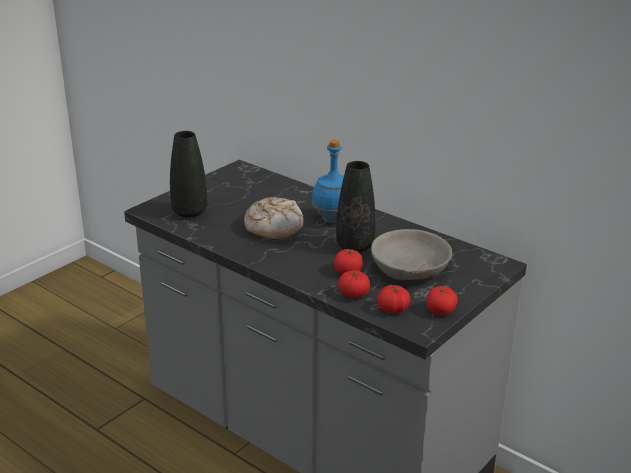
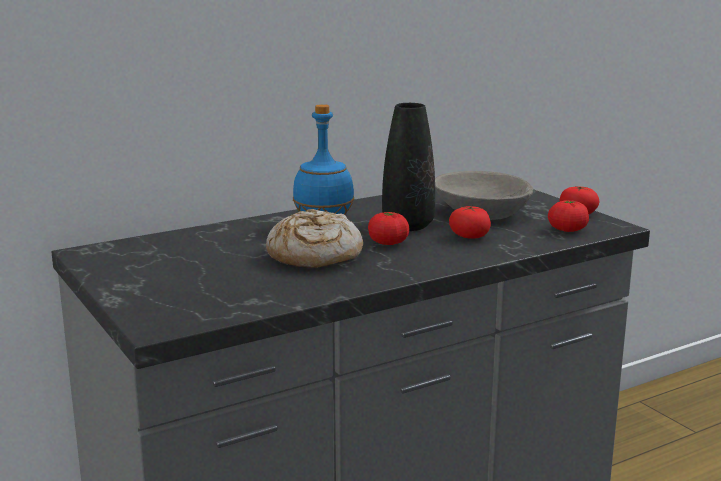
camera: 70 degrees left, 10 degrees down
black vase [170,131,207,218] -> none
tomato [338,270,370,297] -> tomato moved to [368,212,409,245]

